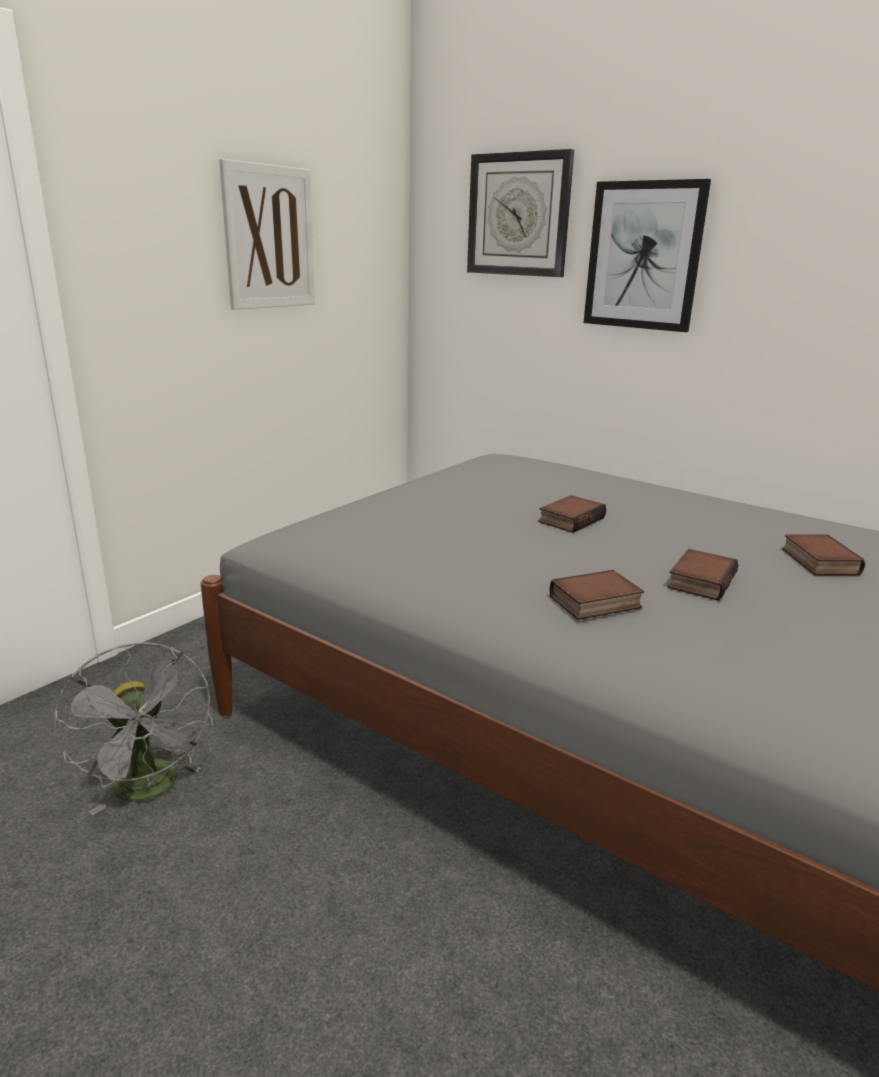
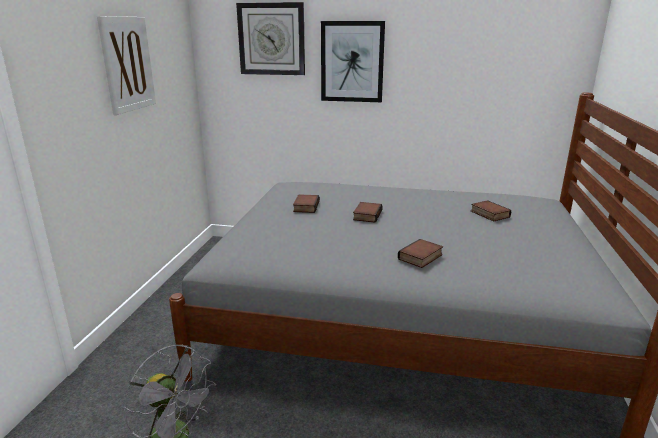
camera: 25 degrees left, 0 degrees up
book [667,549,738,601] -> book moved to [293,194,320,213]

